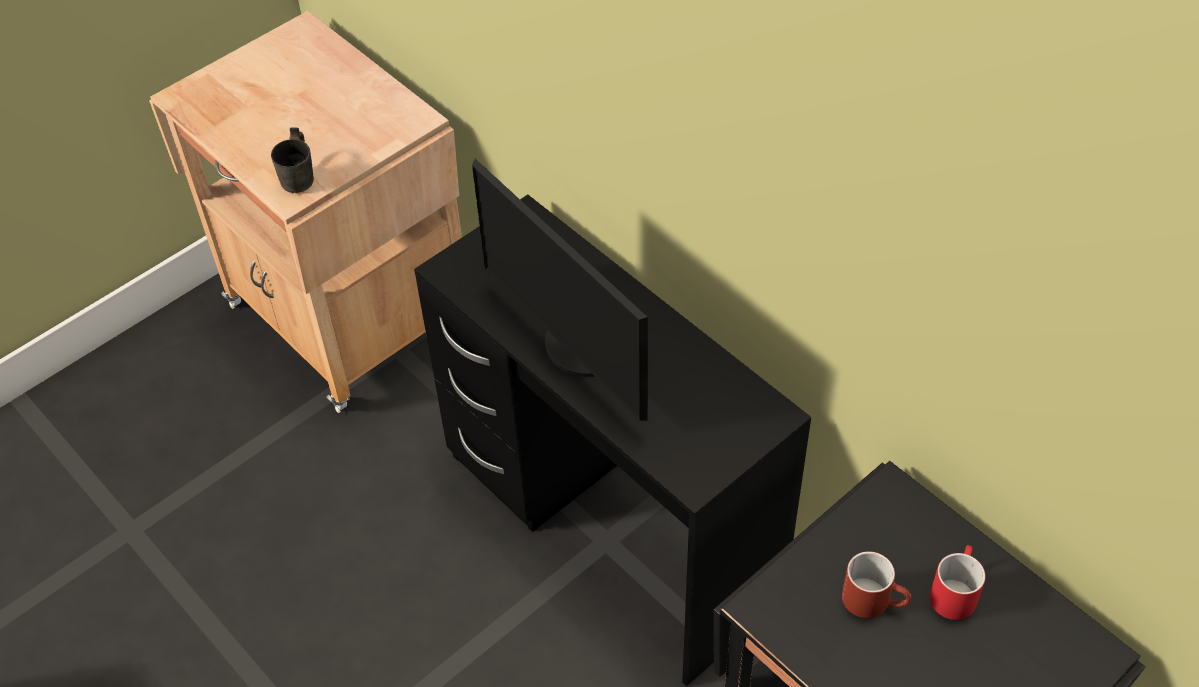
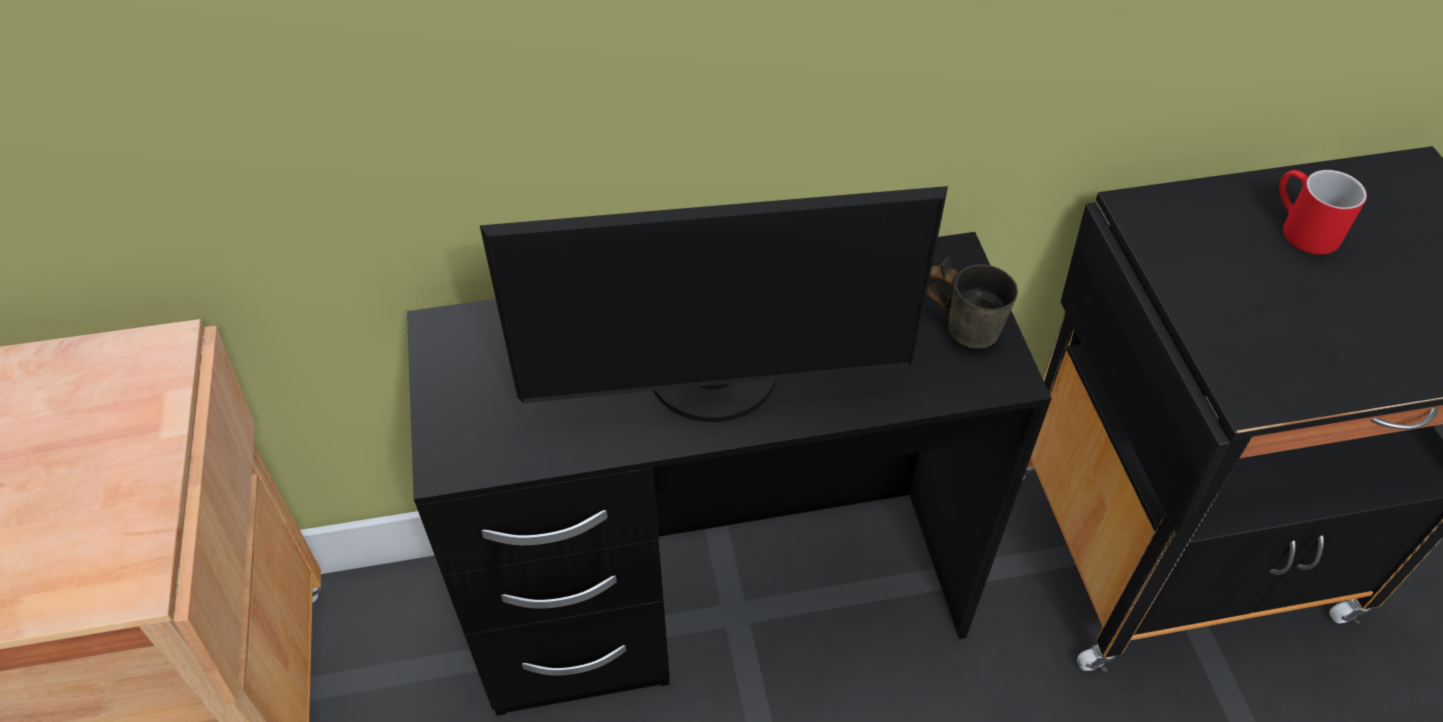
camera: 60 degrees left, 0 degrees up
grey mug [271,127,314,193] -> grey mug moved to [927,257,1018,349]
red mug [842,551,911,618] -> none

